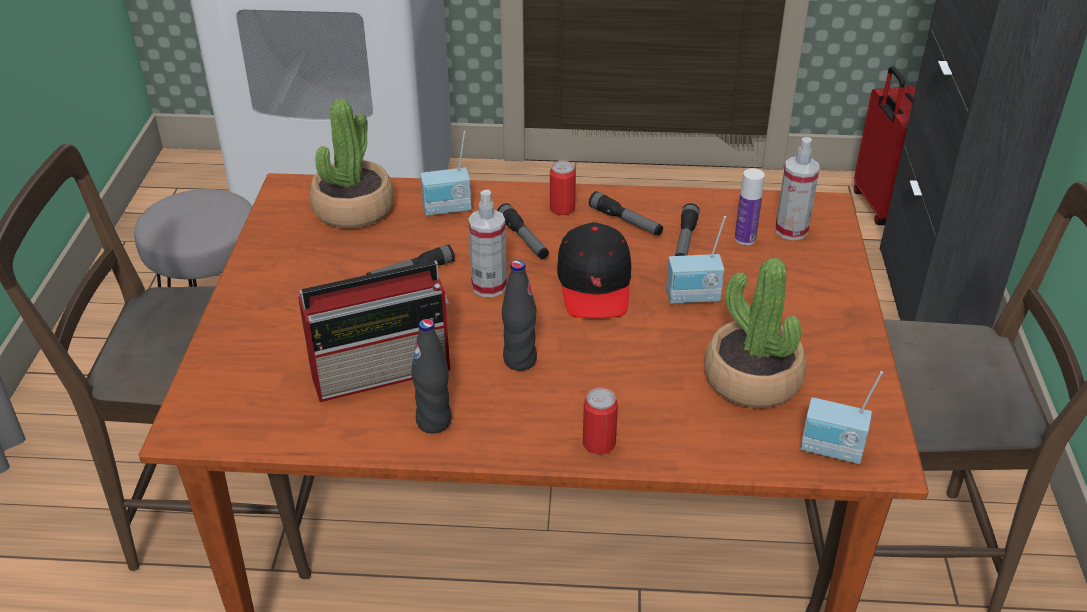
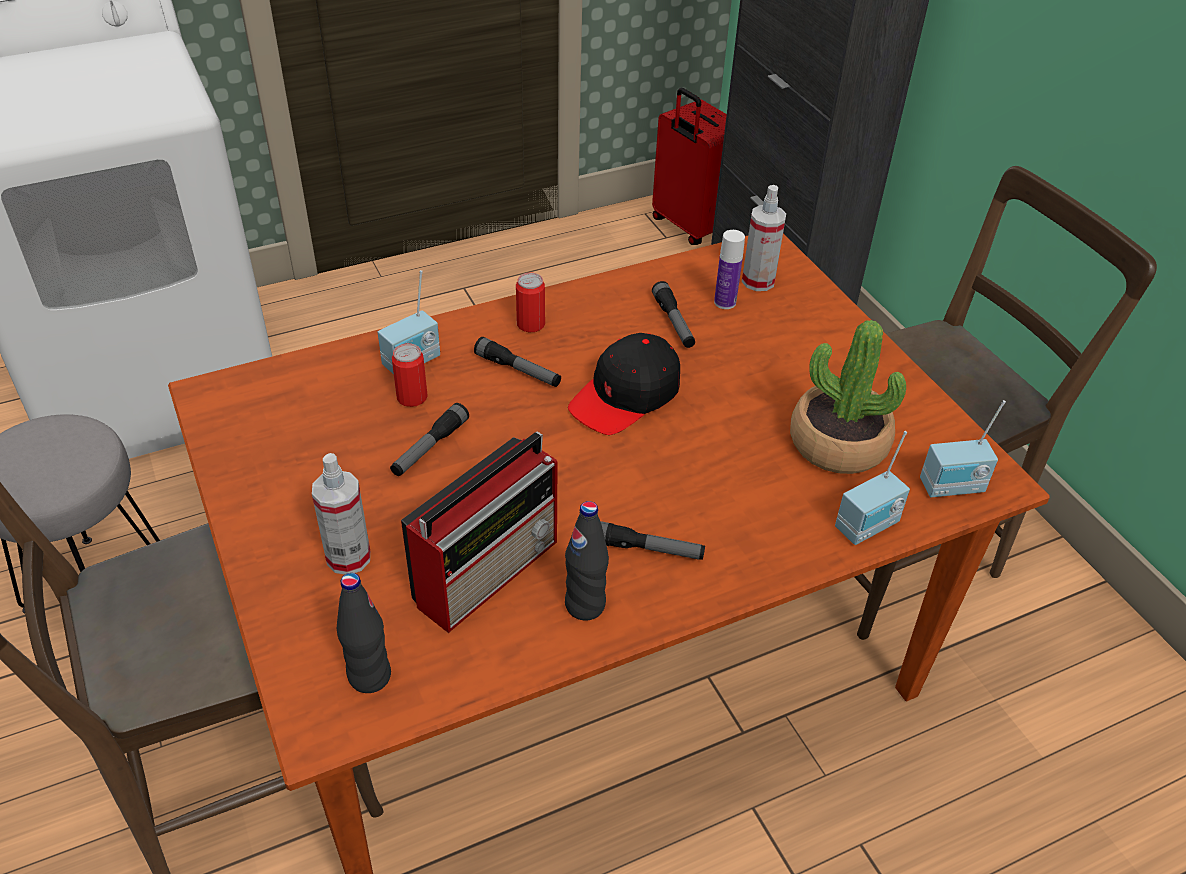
camera: 30 degrees left, 5 degrees up
potted plant [310,99,394,228] -> none
spray bottle [468,190,507,297] -> spray bottle moved to [312,453,370,575]
black bottle [502,260,537,371] -> black bottle moved to [337,573,391,693]
black cap [557,222,631,318] -> black cap turned 75 degrees clockwise [568,333,680,435]
can [583,388,618,454] -> can moved to [392,343,428,407]
flashlight [589,191,663,236] -> flashlight moved to [600,521,705,560]
radio [666,216,726,304] -> radio moved to [835,431,910,545]

